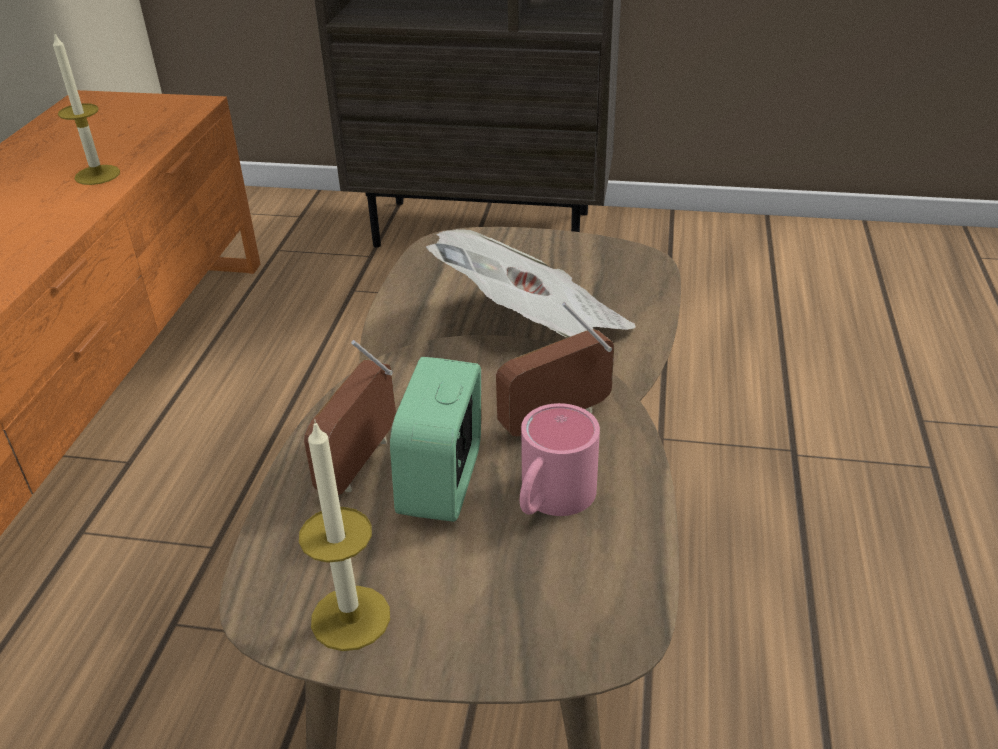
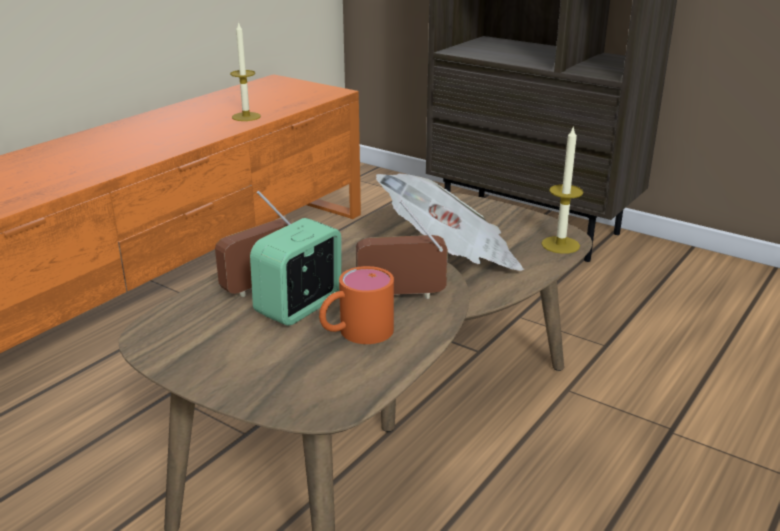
camera: 25 degrees right, 10 degrees down
candle [299,419,390,651] -> candle moved to [541,125,584,254]
pink mug [519,403,600,516] -> orange mug [319,266,394,344]

